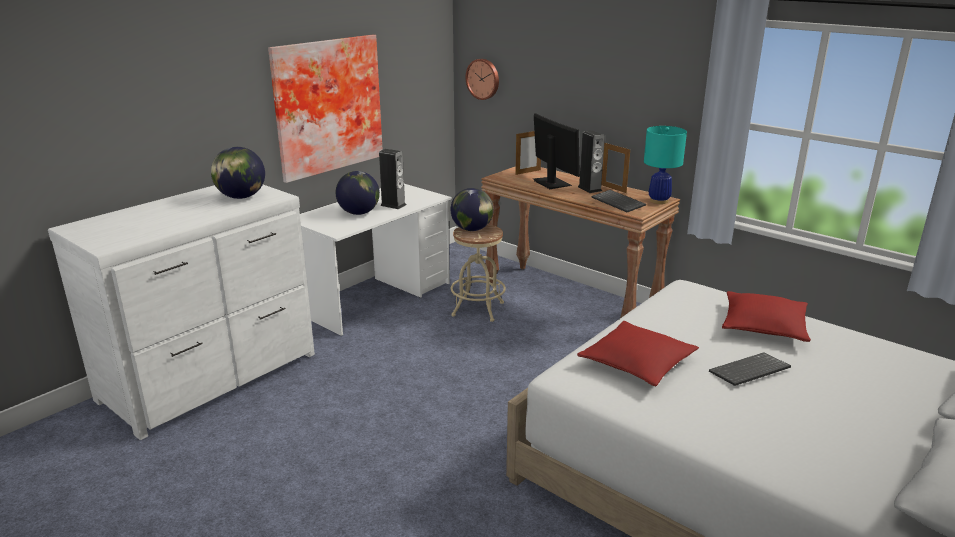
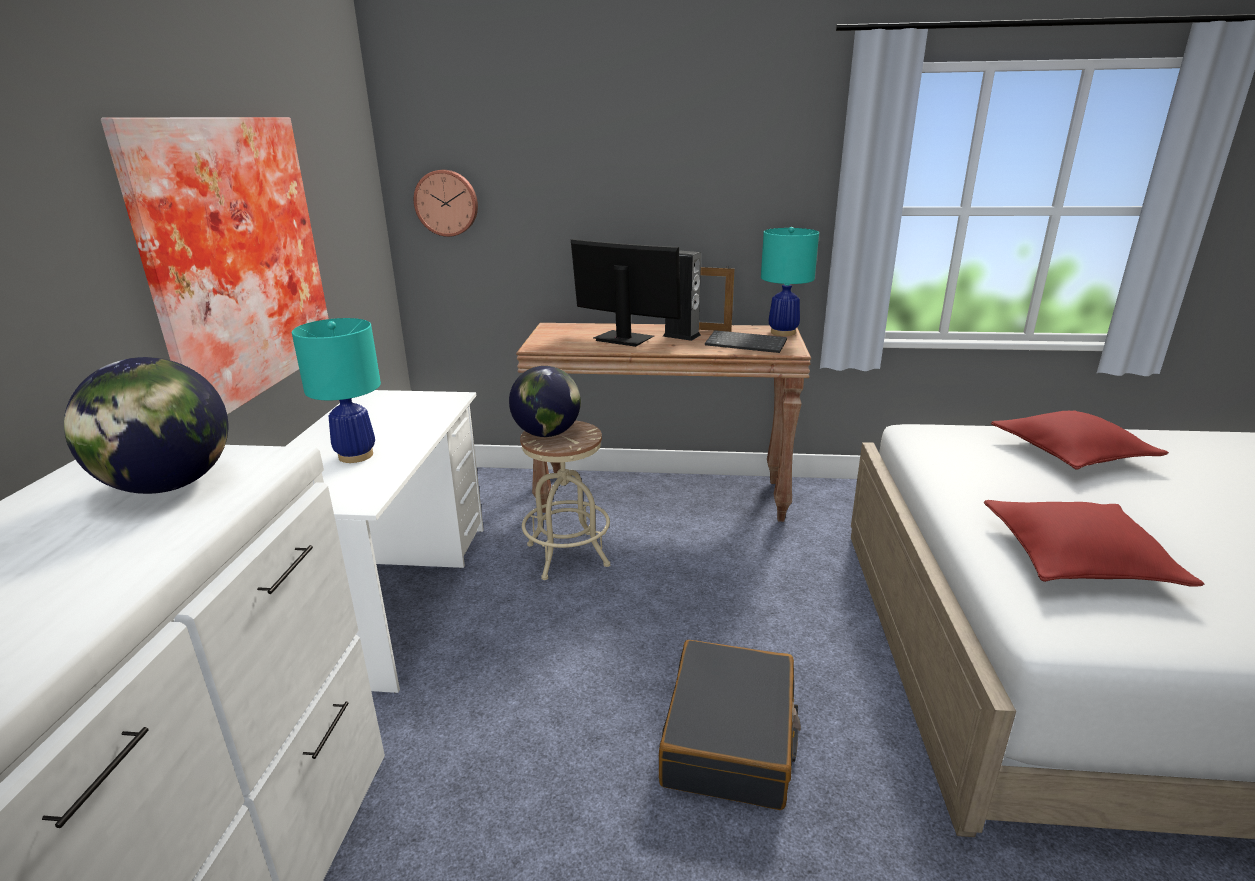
camera: 35 degrees left, 0 degrees up
globe [336,171,380,215] -> turquoise table lamp [292,318,381,463]
speaker [379,149,406,209] -> none
picture frame [515,131,541,175] -> none
keyboard [709,352,791,386] -> none
none -> black suitcase [659,640,801,810]

